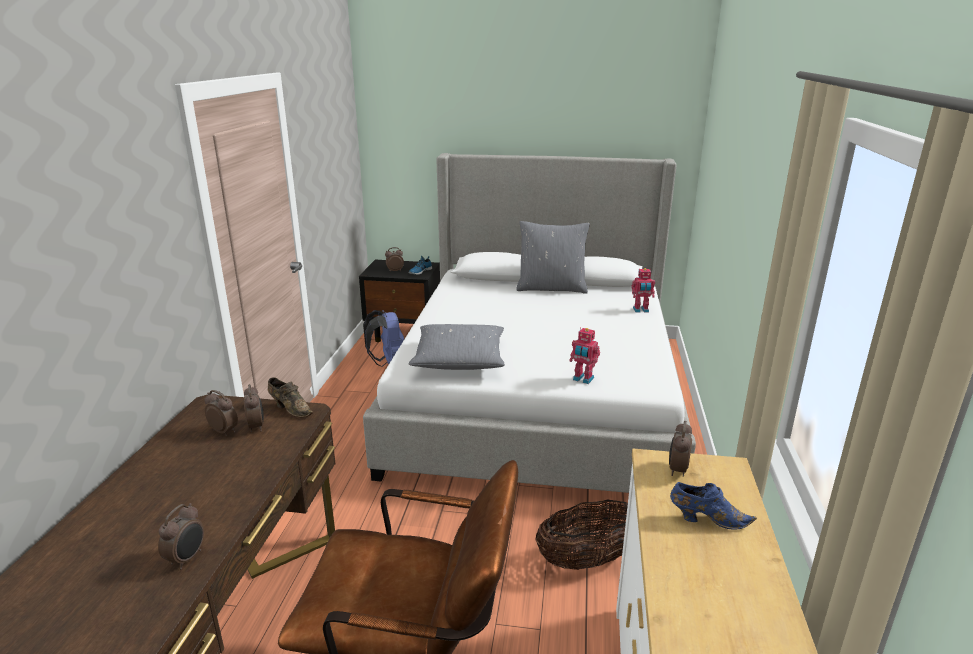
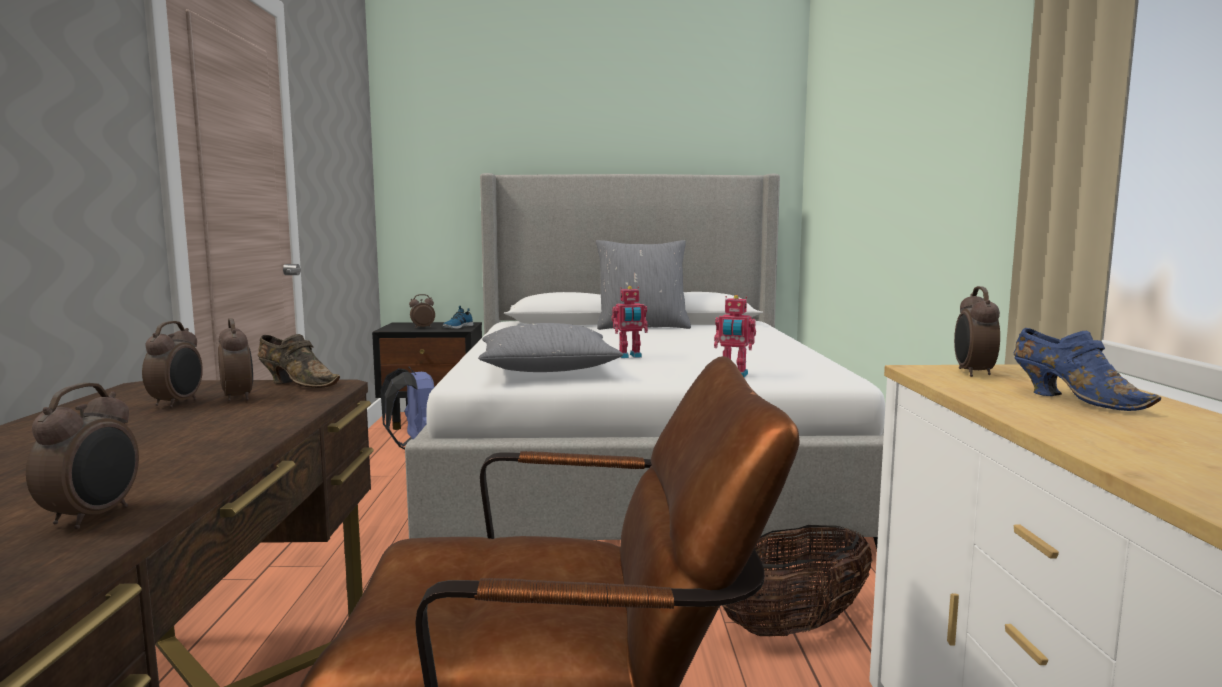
camera: 10 degrees left, 15 degrees down
alarm clock [204,390,238,436] -> alarm clock turned 75 degrees clockwise [142,321,203,408]
toy robot [632,268,655,313] -> toy robot moved to [612,286,648,358]
blue shoe [670,482,757,529] -> blue shoe turned 60 degrees clockwise [1014,328,1162,411]

